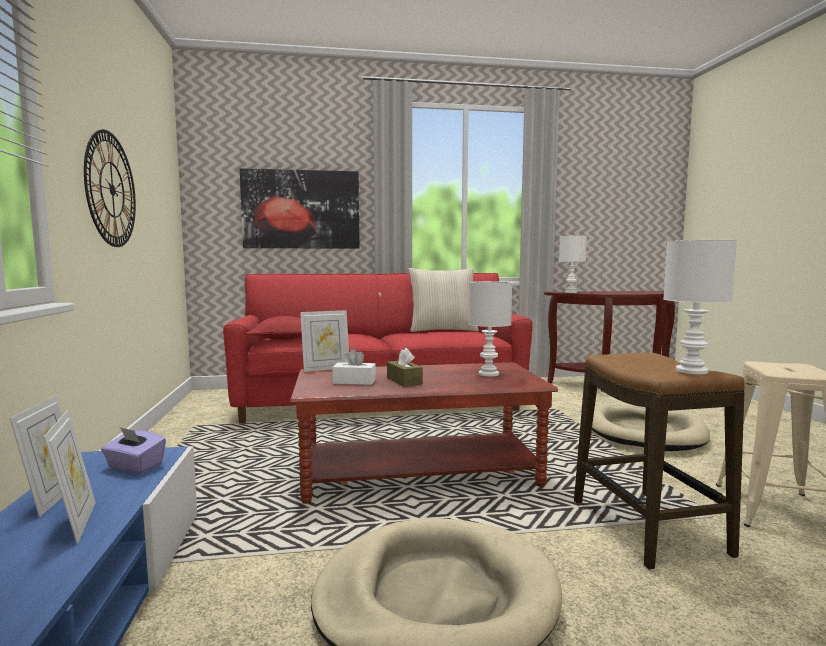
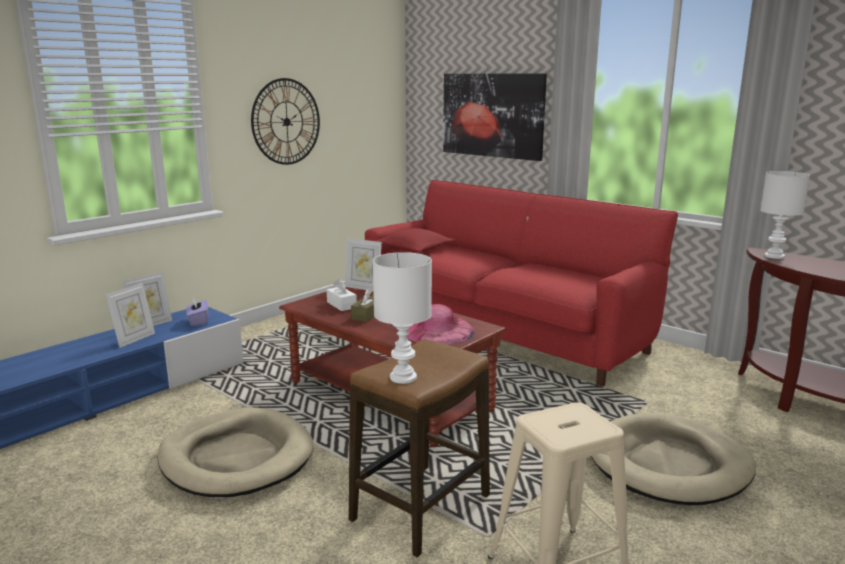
camera: 50 degrees right, 10 degrees up
beige pillow [409,268,479,332] -> none
white table lamp [468,281,512,377] -> pink hat [407,304,475,345]

